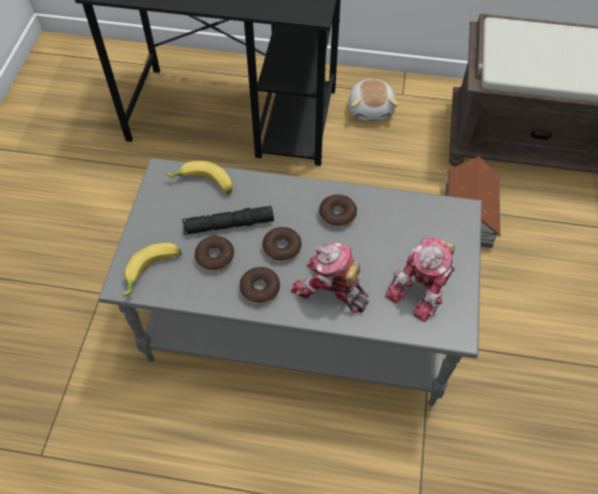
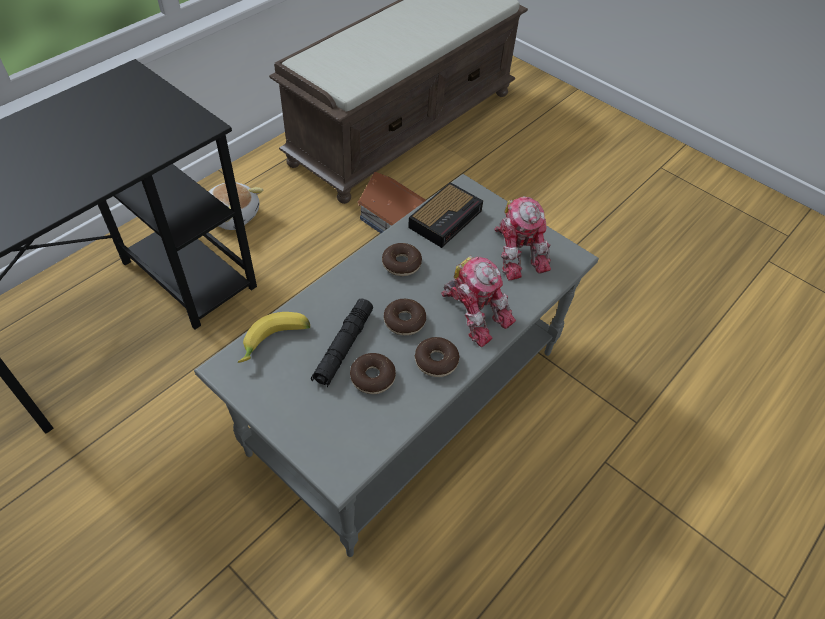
camera: 60 degrees left, 5 degrees down
banana [122,243,182,297] -> none
toy robot [291,243,369,314] -> toy robot turned 105 degrees counterclockwise [441,255,516,347]
none -> alarm clock [408,182,483,248]

